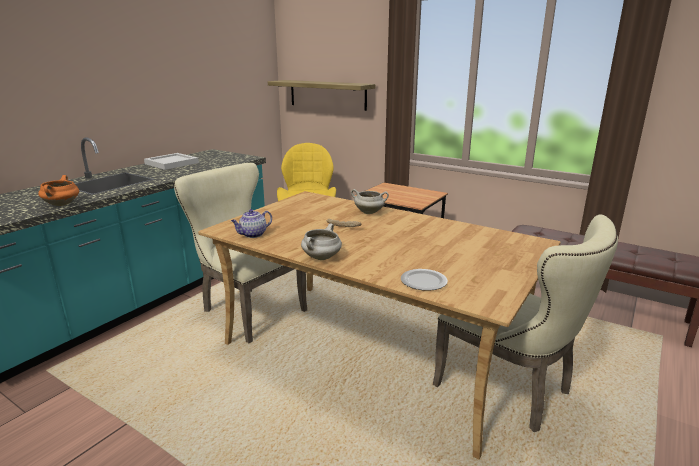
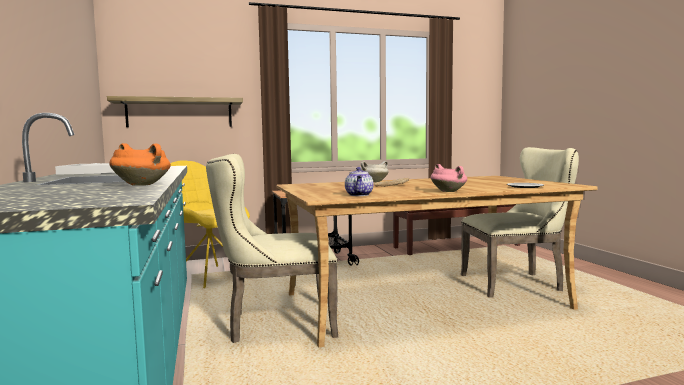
camera: 50 degrees left, 15 degrees down
white cooking pot [301,223,342,260] -> pink cooking pot [431,164,467,192]

